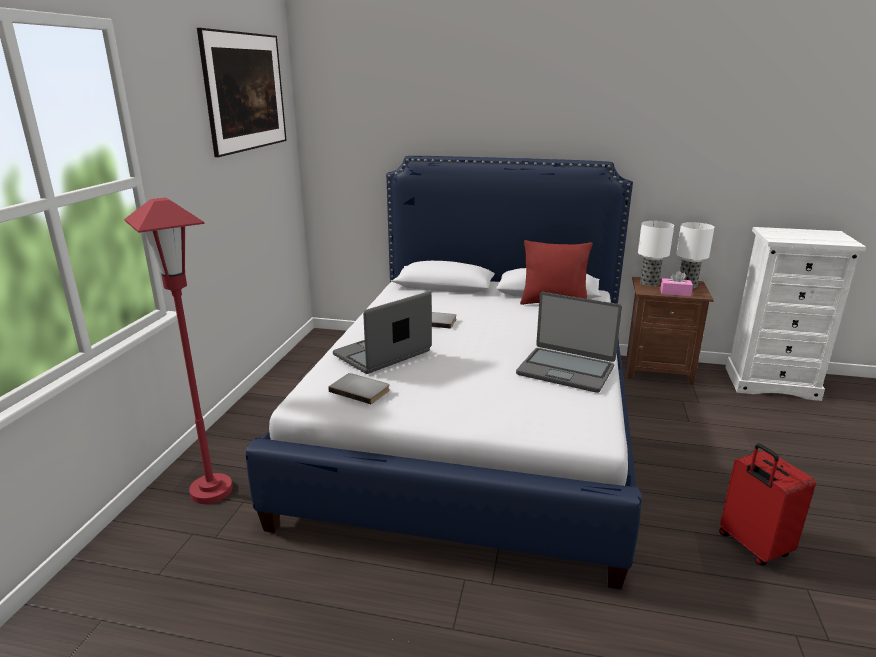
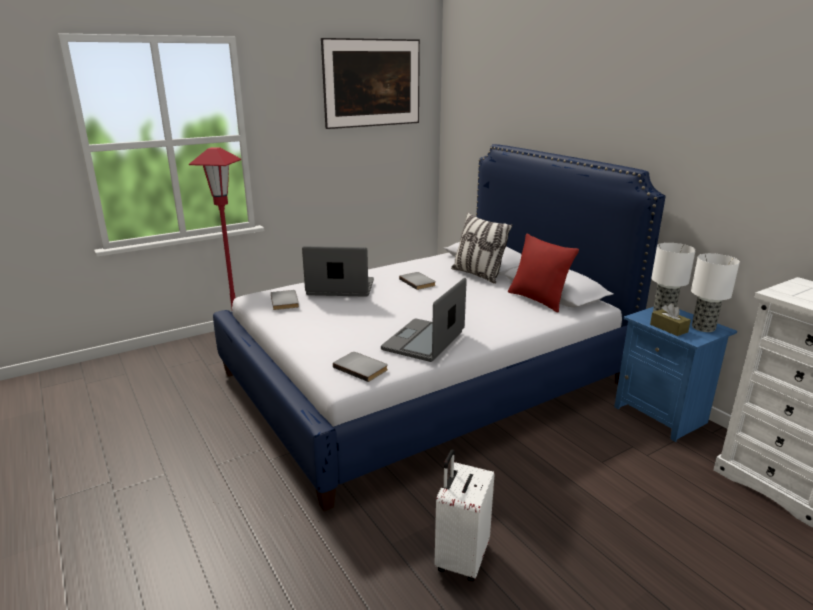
camera: 45 degrees right, 0 degrees up
laptop [516,292,622,393] -> laptop turned 45 degrees clockwise [381,278,467,362]
brown nightstand [626,277,714,385] -> blue nightstand [614,307,737,442]
pink tissue box [660,271,693,296] -> brown tissue box [650,303,691,336]
red suitcase [719,443,816,566] -> white suitcase [434,449,495,582]
none -> grey book [333,352,388,382]
none -> pillow [451,212,513,284]

